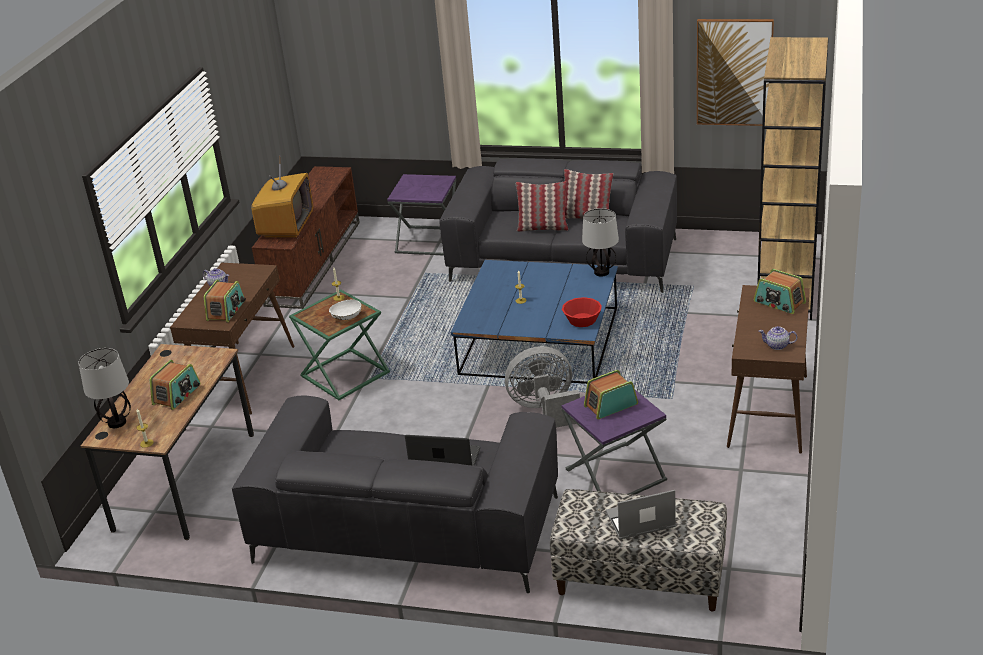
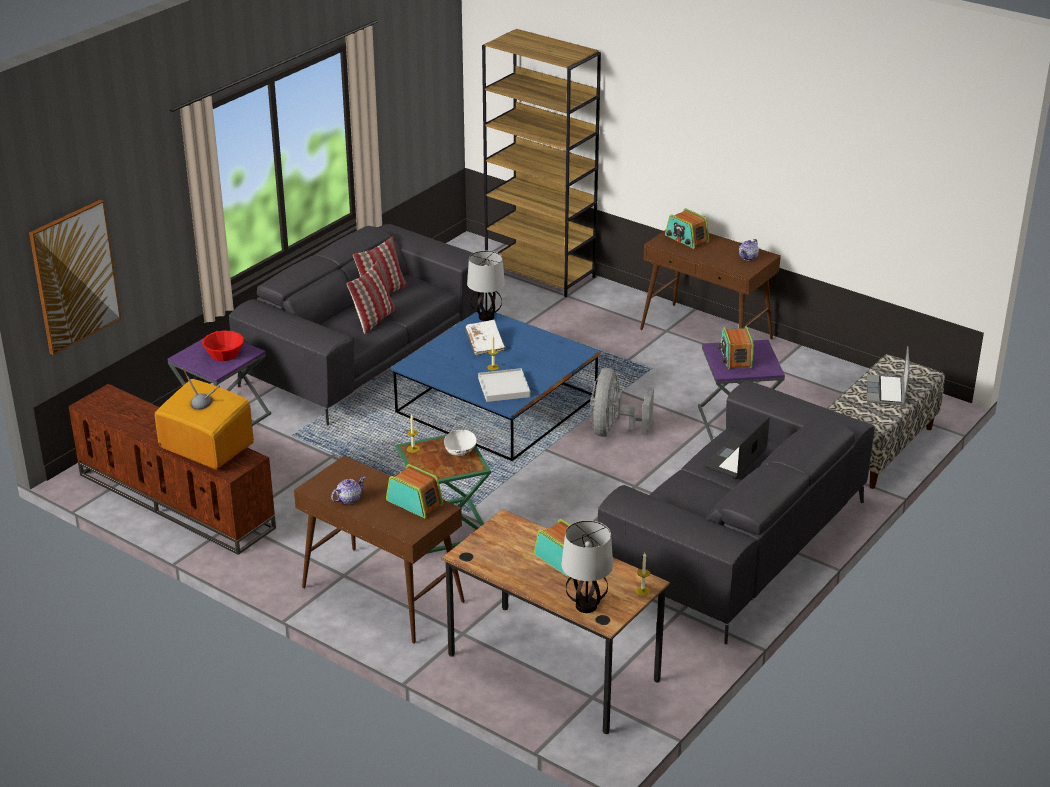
camera: 70 degrees left, 0 degrees up
red bowl [562,297,602,327] -> red bowl moved to [202,330,244,361]
picture [697,19,774,126] -> picture moved to [29,200,121,355]
radio [754,269,806,314] -> radio turned 75 degrees clockwise [665,208,709,249]
none -> white book [465,320,505,355]
none -> white tray [478,368,530,402]

